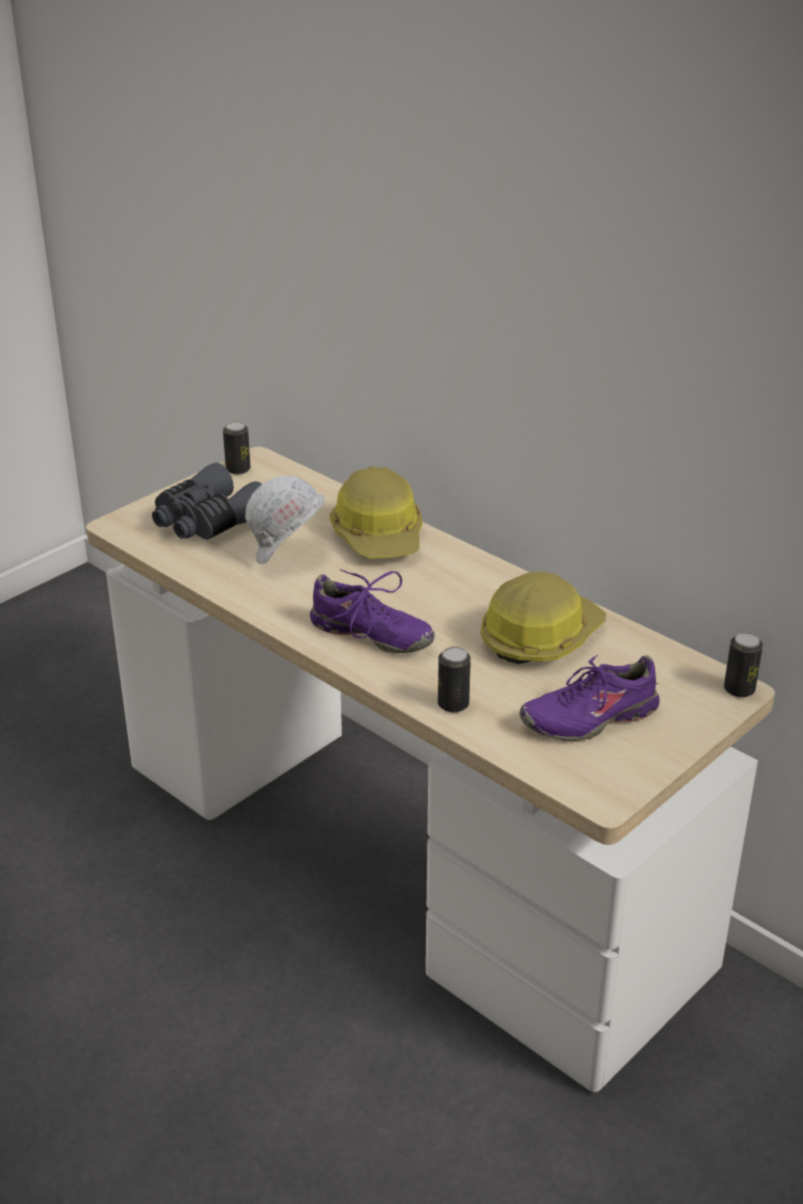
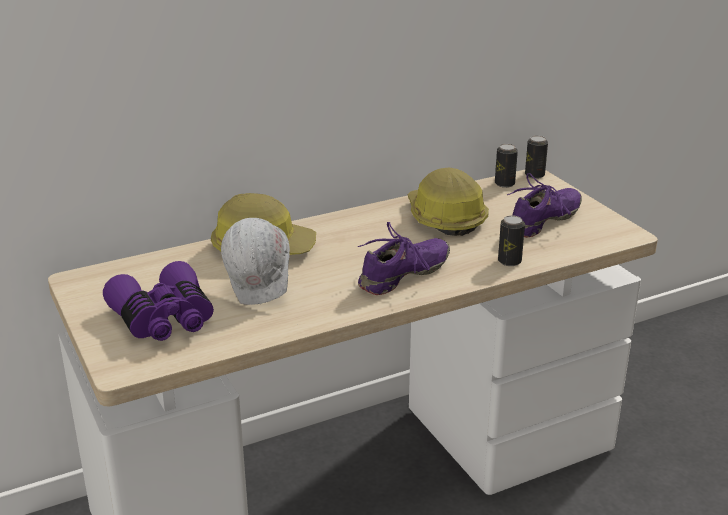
camera: 70 degrees left, 5 degrees down
grey binoculars [152,463,262,540] -> purple binoculars [103,261,214,341]
can [223,421,250,475] -> can moved to [495,144,518,188]
purple shoe [519,655,660,741] -> purple shoe turned 135 degrees counterclockwise [507,173,582,238]

